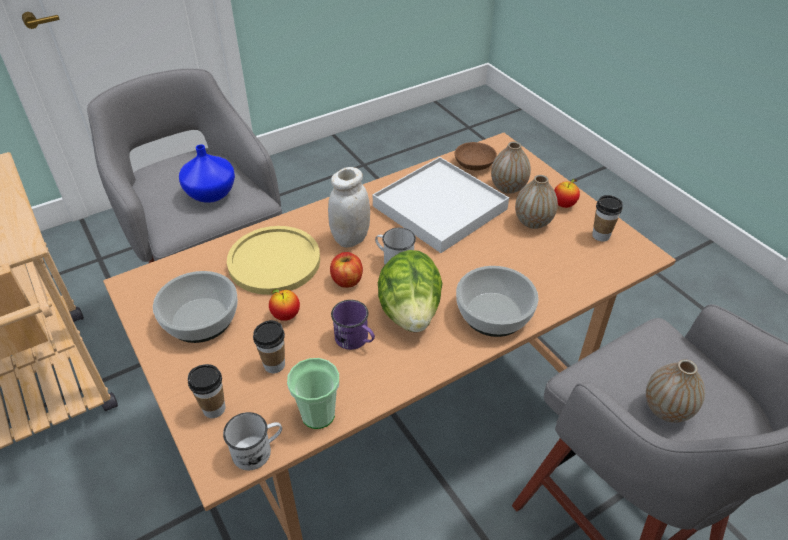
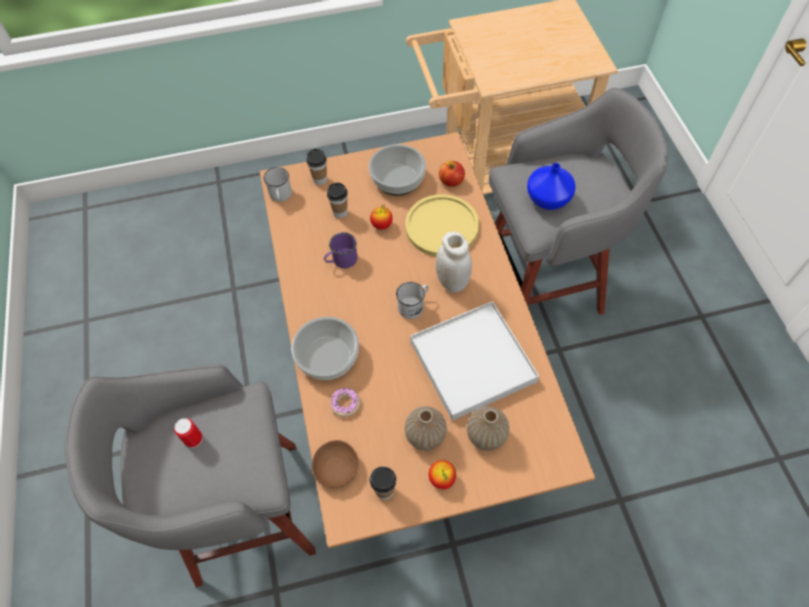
camera: 110 degrees right, 15 degrees up
cup [287,358,339,429] -> none
apple [330,252,363,288] -> apple moved to [439,161,465,187]
lettuce [378,250,443,332] -> none
brown bowl [454,142,497,171] -> brown bowl moved to [312,440,359,488]
vase [646,359,705,423] -> can [174,418,203,448]
none -> donut [330,388,360,417]

